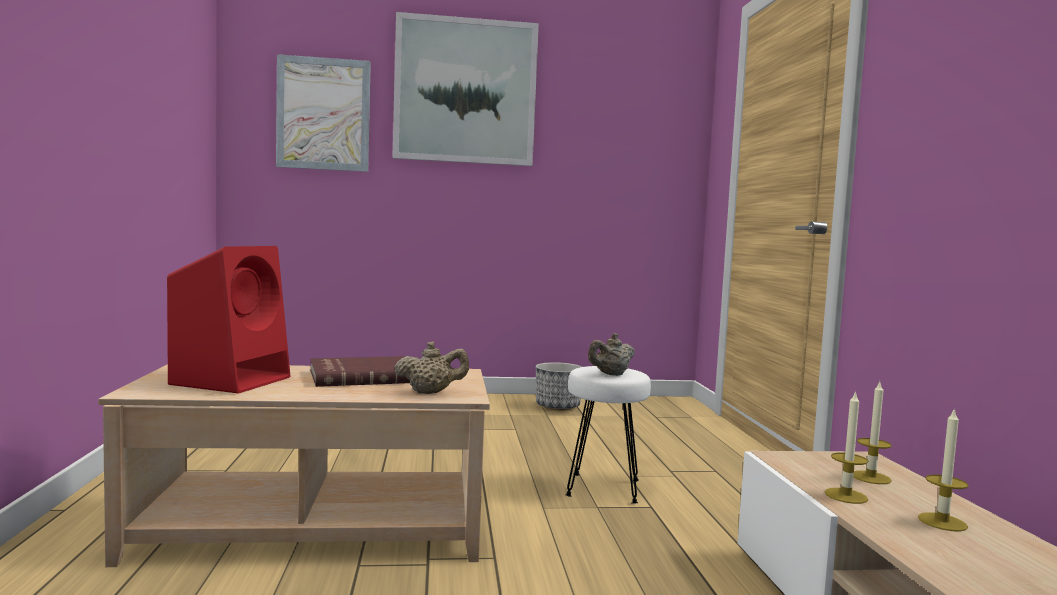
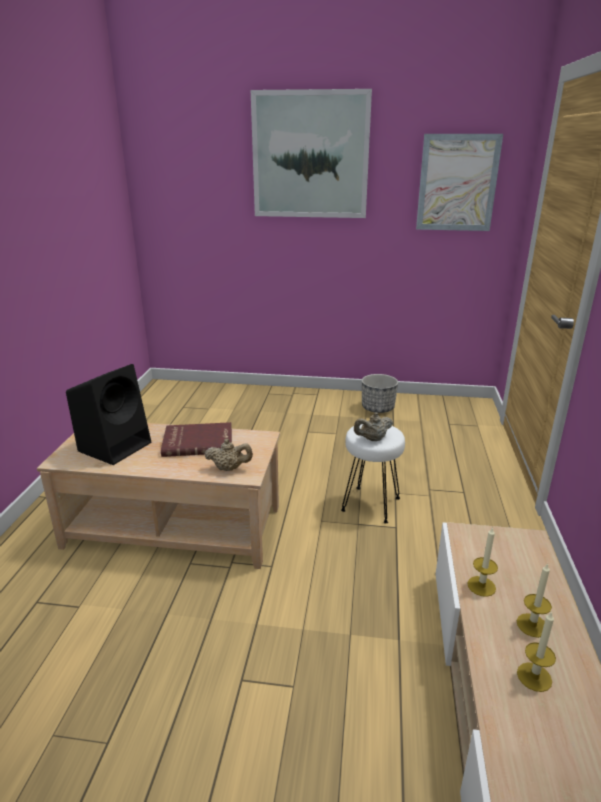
camera: 15 degrees right, 20 degrees up
red speaker [167,246,290,394] -> black speaker [66,364,151,465]
picture [276,54,371,172] -> picture moved to [416,134,503,231]
candle [853,382,892,484] -> candle moved to [517,612,556,692]

